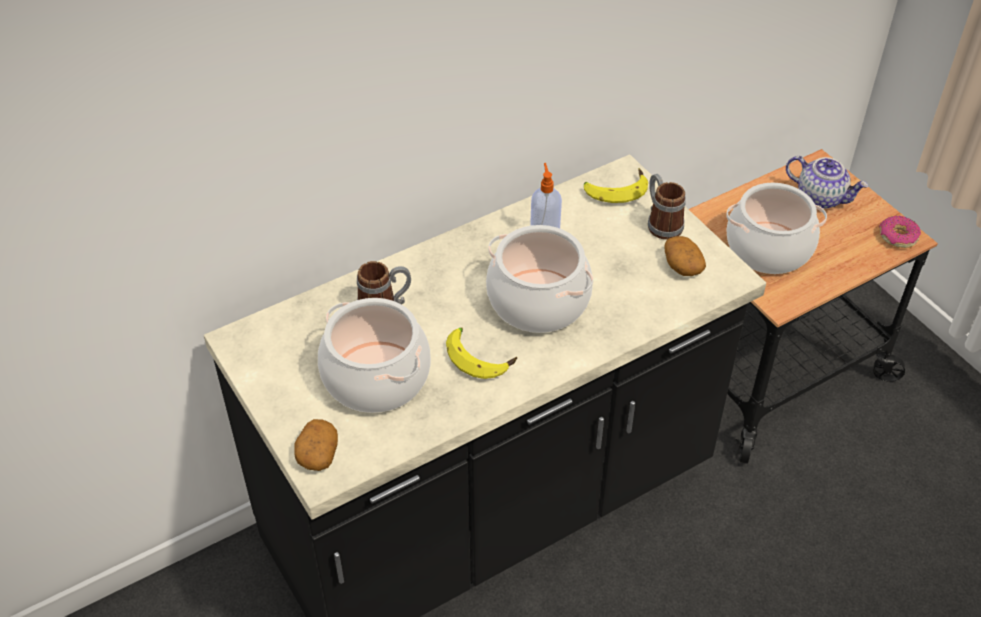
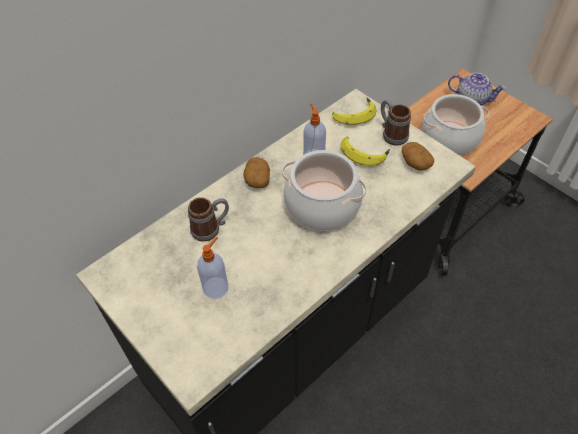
camera: 10 degrees left, 5 degrees up
potato [294,419,338,471] -> potato moved to [243,157,270,188]
cooking pot [318,298,431,413] -> soap dispenser [197,237,228,299]
banana [446,327,517,379] -> banana moved to [341,137,390,166]
donut [879,216,921,248] -> none

